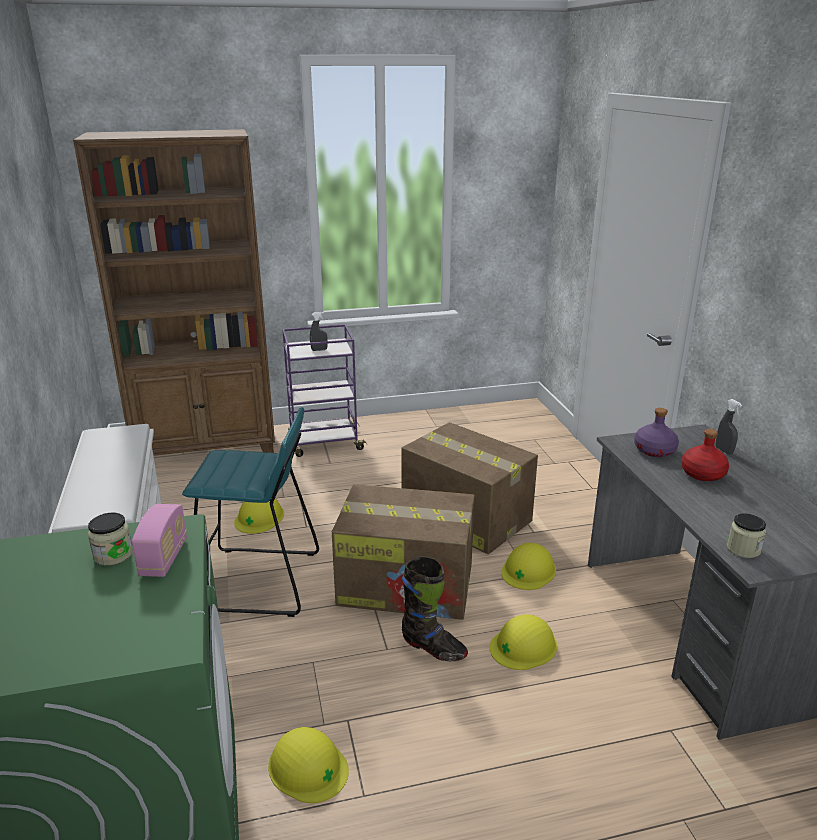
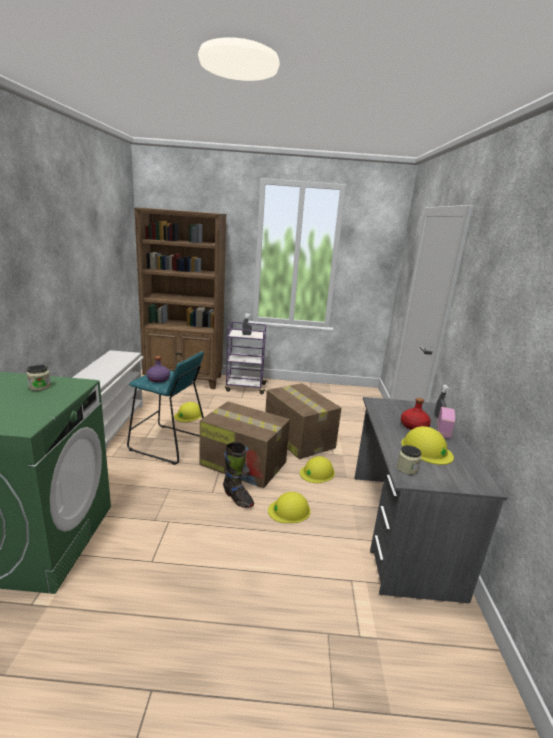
camera: 15 degrees right, 5 degrees down
radio [132,504,187,577] -> radio moved to [437,407,455,439]
yellow hard hat [268,727,349,803] -> yellow hard hat moved to [401,426,454,465]
purple bottle [634,408,679,457] -> purple bottle moved to [147,356,170,383]

